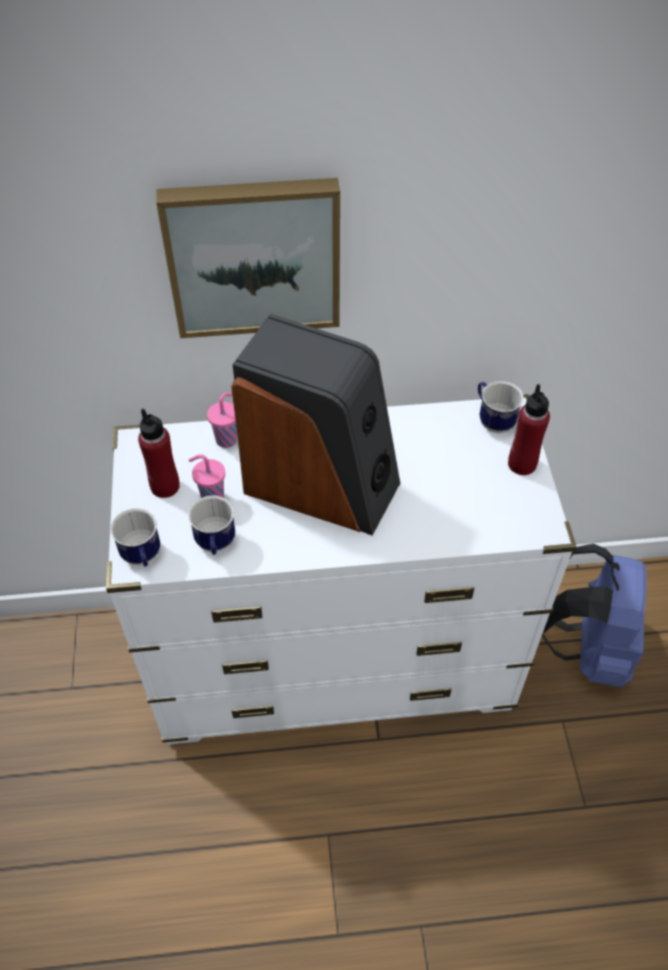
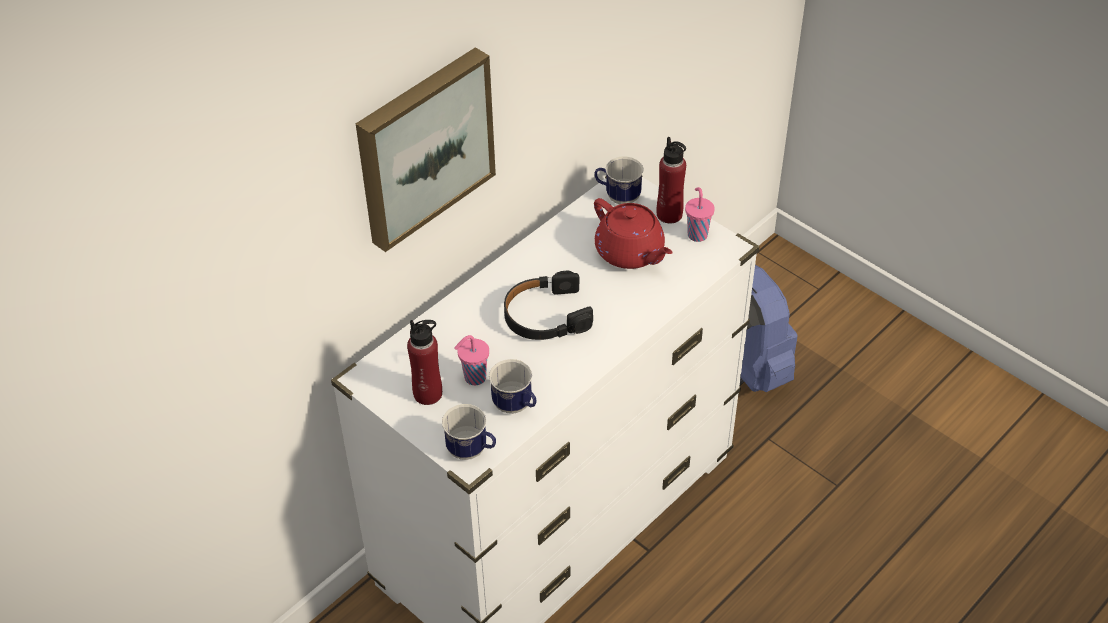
camera: 40 degrees left, 5 degrees down
pink cup [207,393,237,448] -> pink cup moved to [685,187,715,242]
speaker [231,313,400,536] -> black headphones [504,271,593,340]
none -> red teapot [594,198,672,269]

